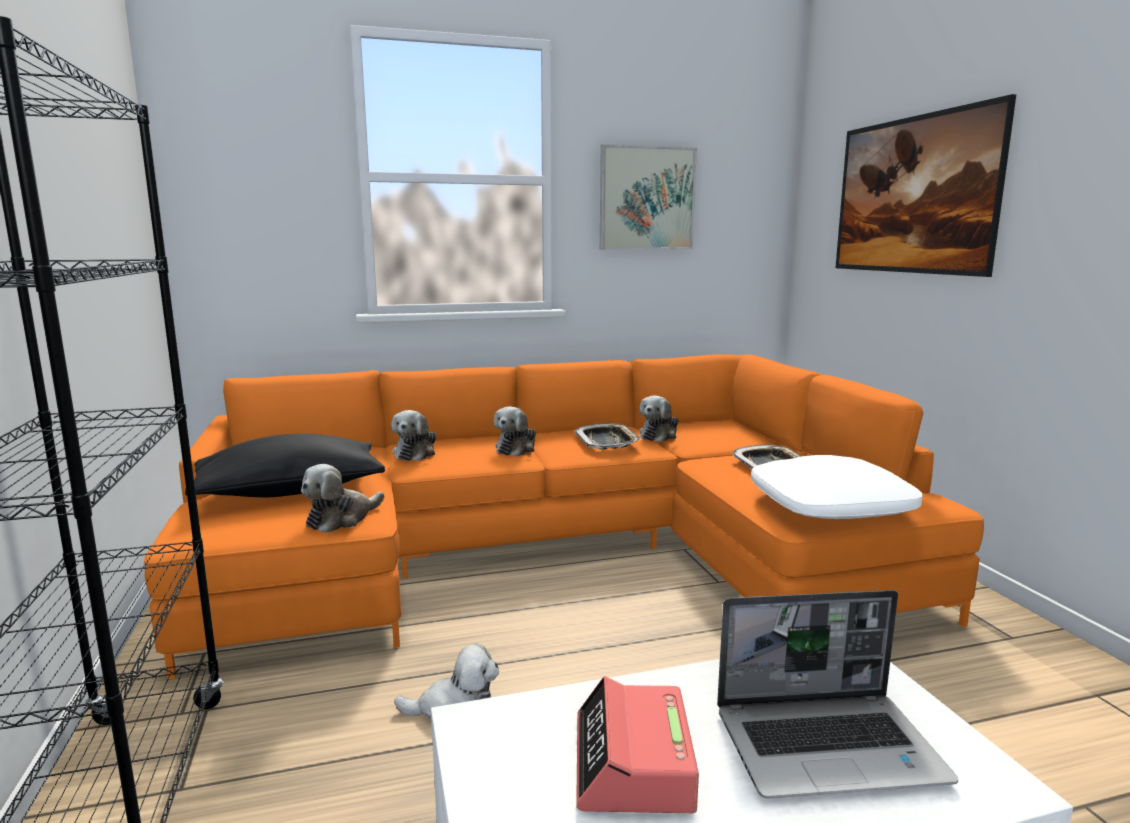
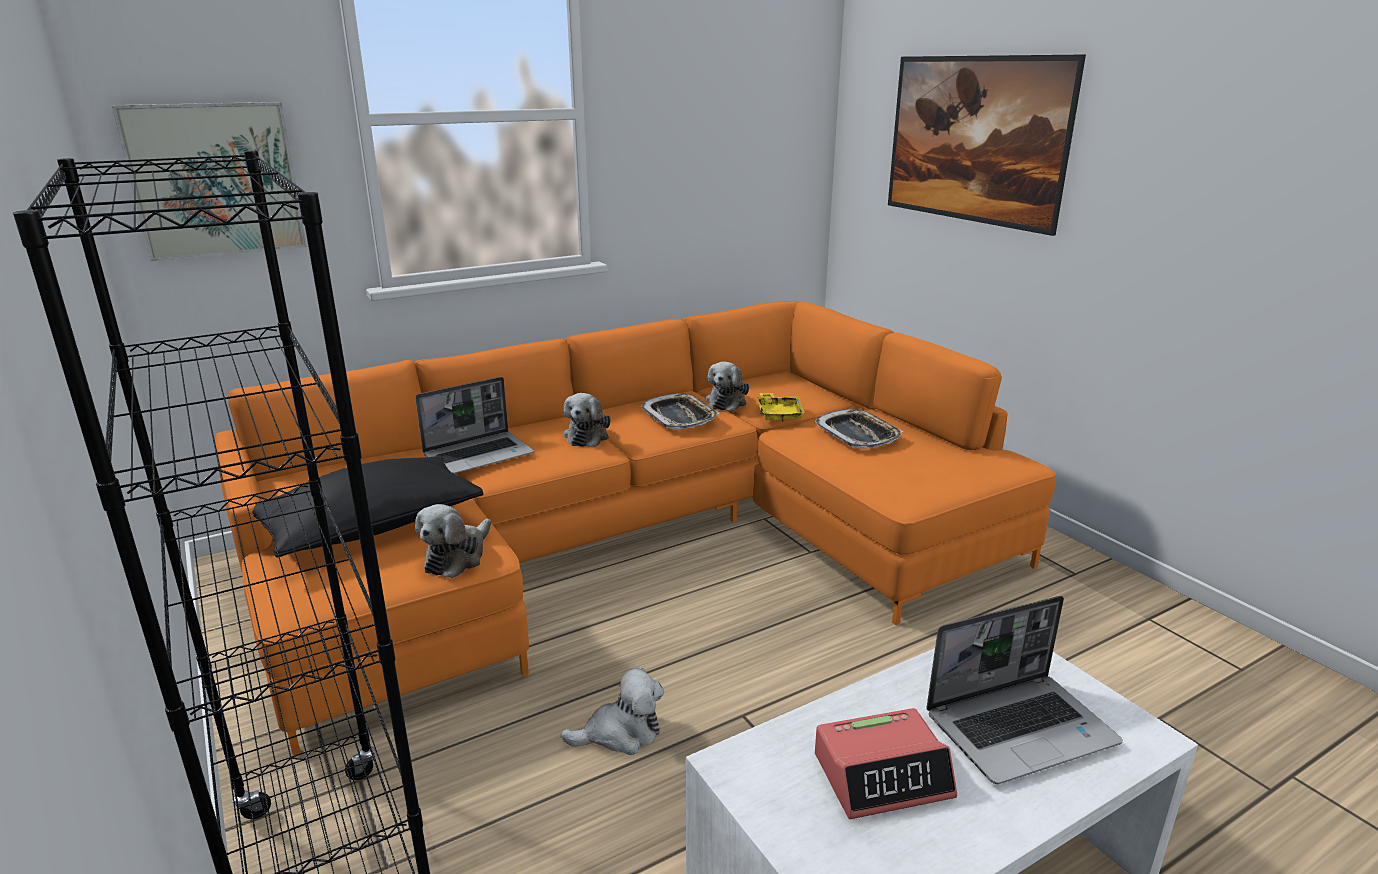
camera: 15 degrees left, 10 degrees up
plush toy [391,410,436,461] -> laptop [415,377,534,474]
alarm clock [576,676,699,813] -> alarm clock turned 90 degrees counterclockwise [815,708,957,819]
picture [600,144,697,249] -> picture moved to [112,102,307,262]
white pillow [751,455,922,519] -> none
none -> yellow tray [757,393,805,421]

